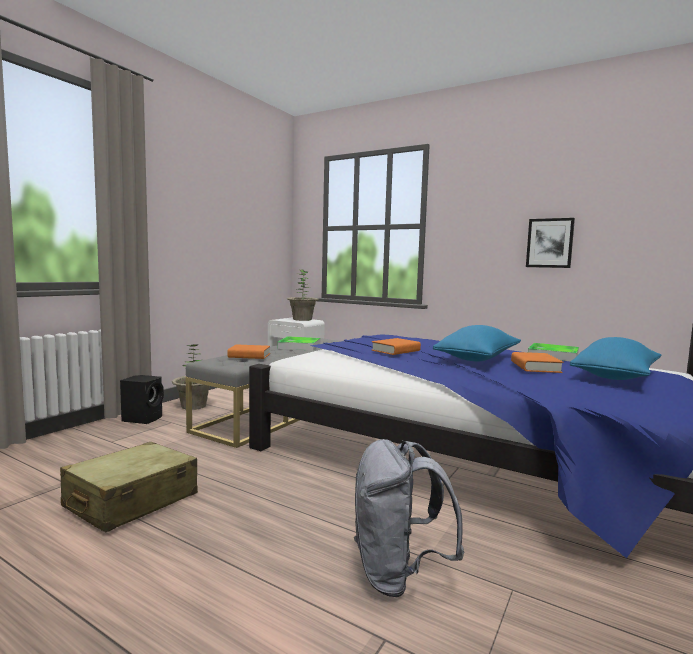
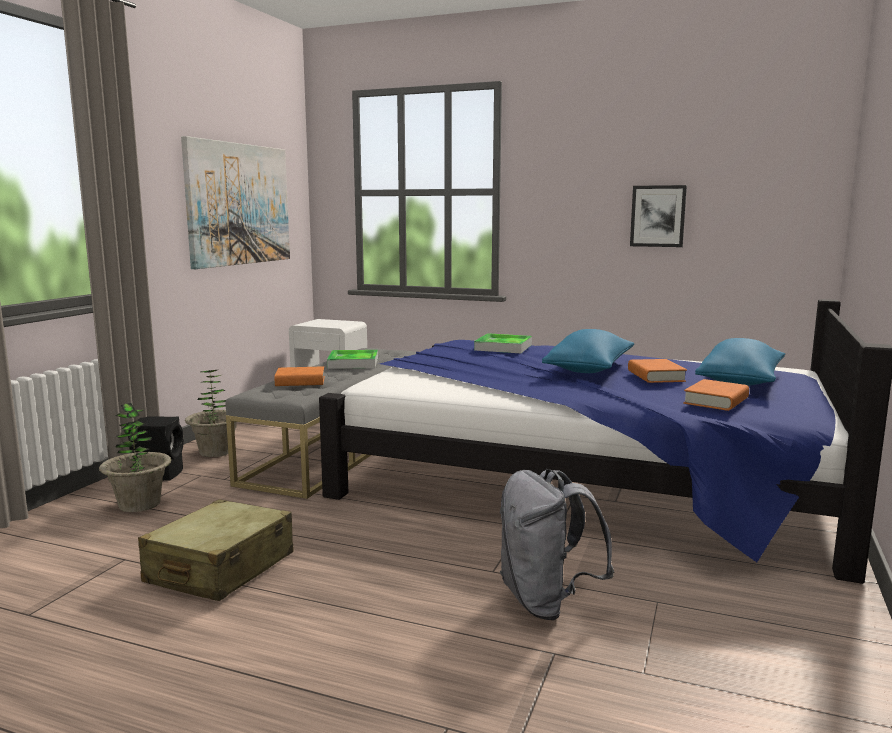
camera: 10 degrees left, 5 degrees up
potted plant [287,269,319,321] -> potted plant moved to [99,403,171,512]
orange book [372,338,421,355] -> orange book moved to [683,379,749,411]
tray [528,343,579,361] -> tray moved to [474,333,532,353]
none -> picture [181,136,290,269]

